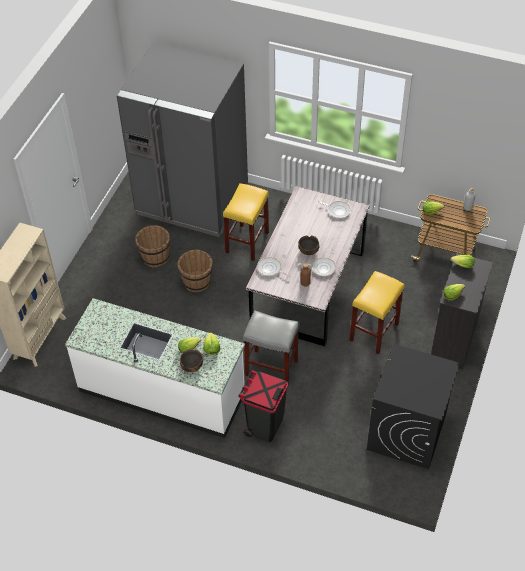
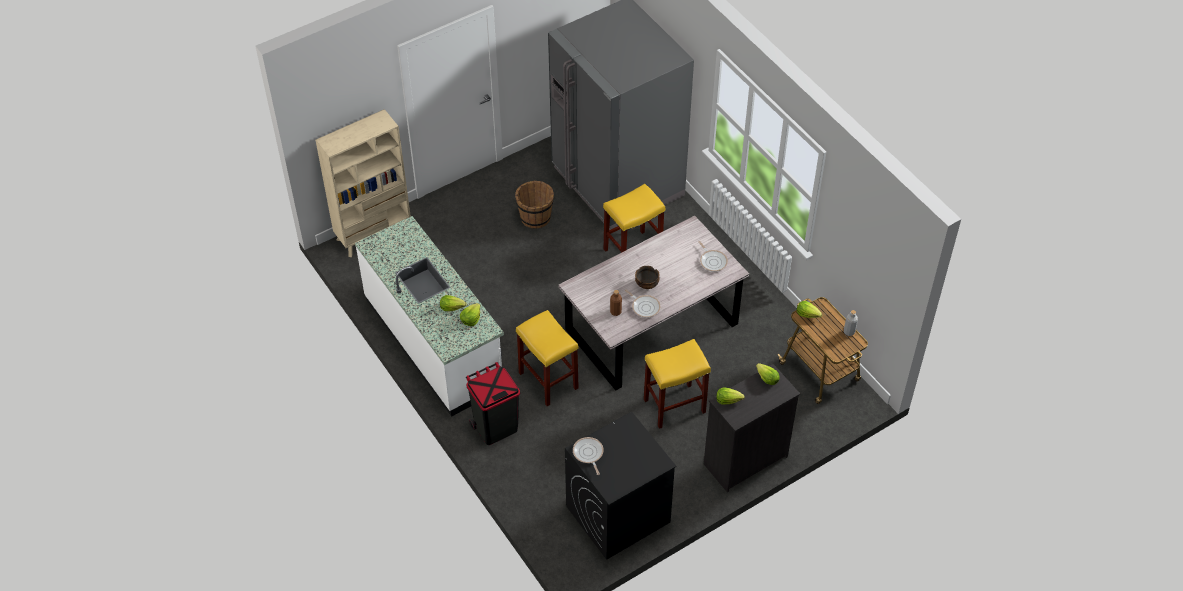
camera: 35 degrees right, 0 degrees up
brown bucket [177,250,213,292] -> none
bowl [180,349,203,372] -> none
grey stool [243,310,300,385] -> yellow stool [516,310,579,406]
frying pan [257,257,290,277] -> frying pan moved to [573,437,604,475]

